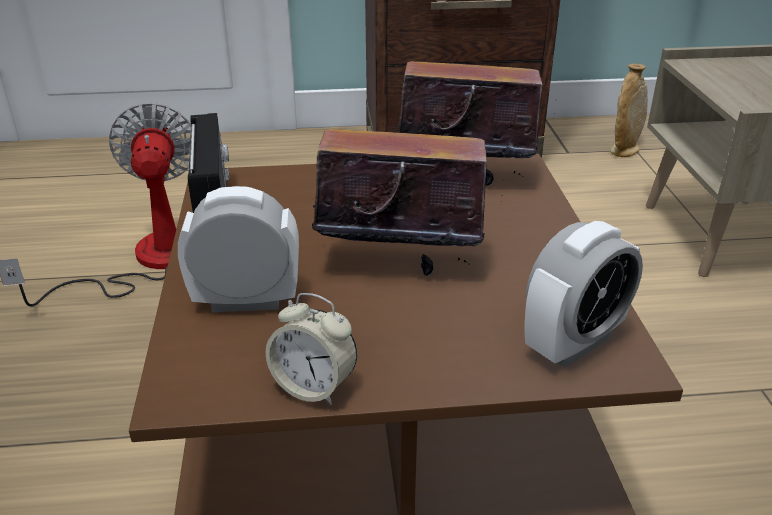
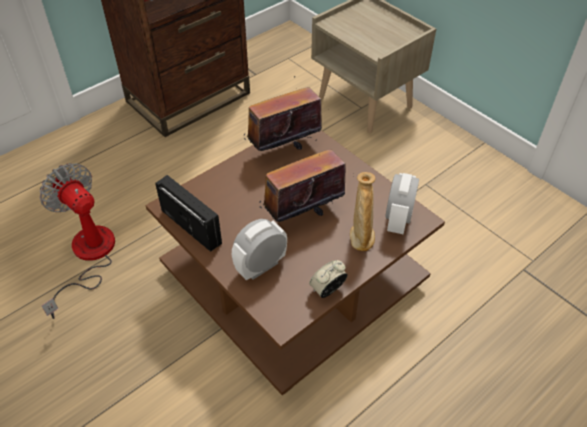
camera: 35 degrees left, 15 degrees up
alarm clock [266,293,357,405] -> alarm clock turned 150 degrees clockwise [309,260,348,298]
beige vase [610,64,648,157] -> beige vase moved to [350,172,376,251]

